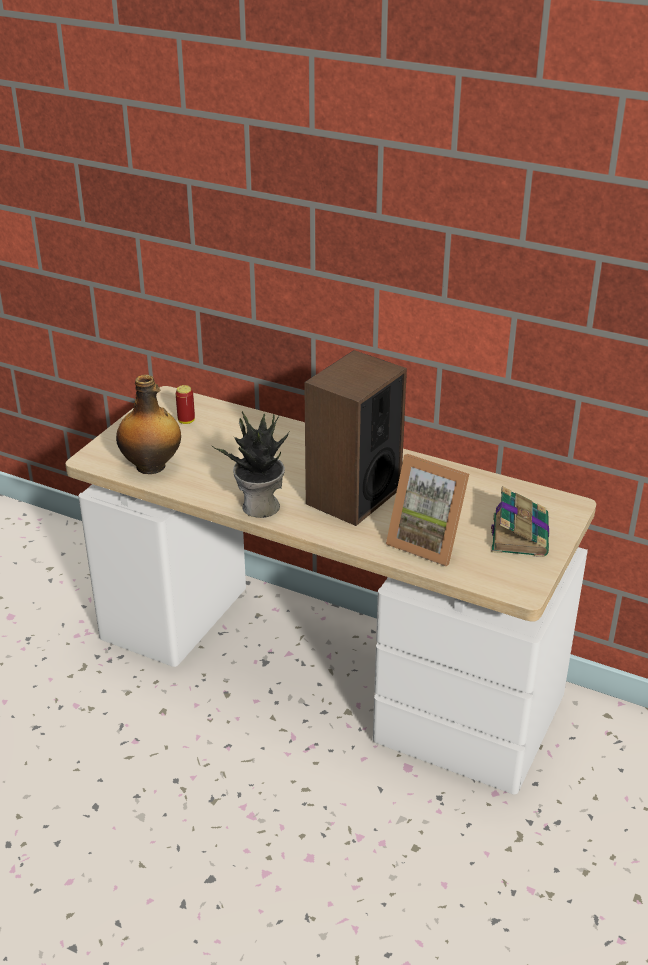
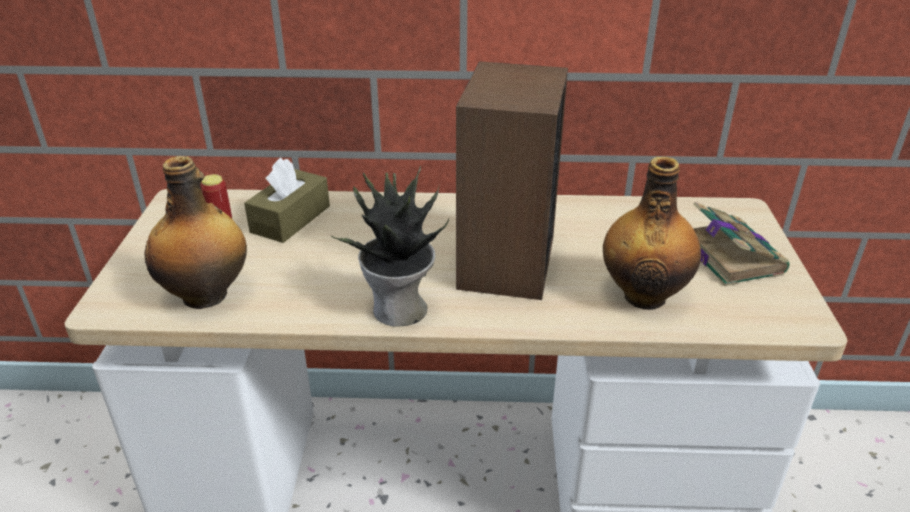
camera: 25 degrees left, 0 degrees up
picture frame [386,454,469,566] -> bottle [603,156,701,310]
none -> brown tissue box [244,158,330,243]

